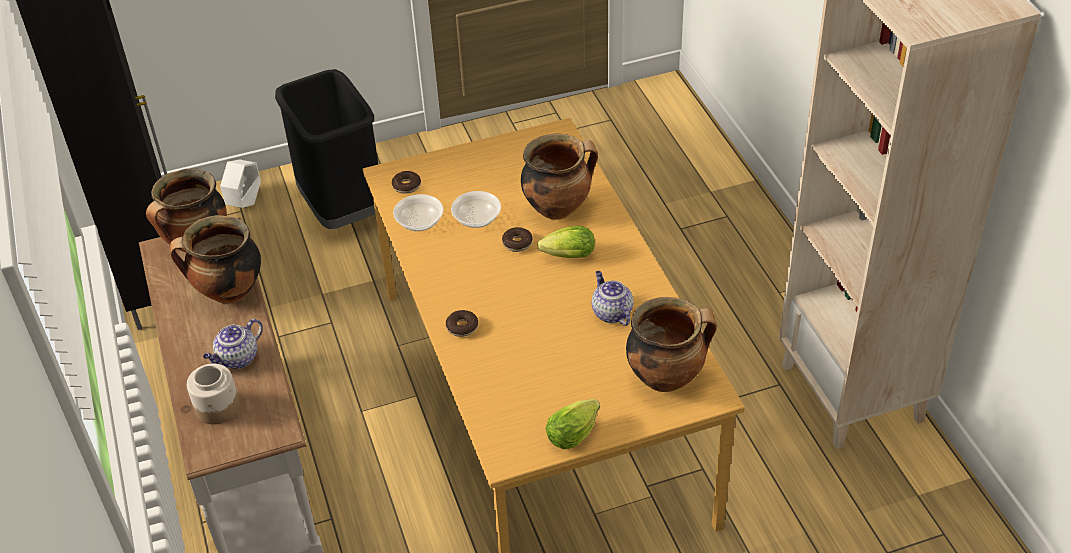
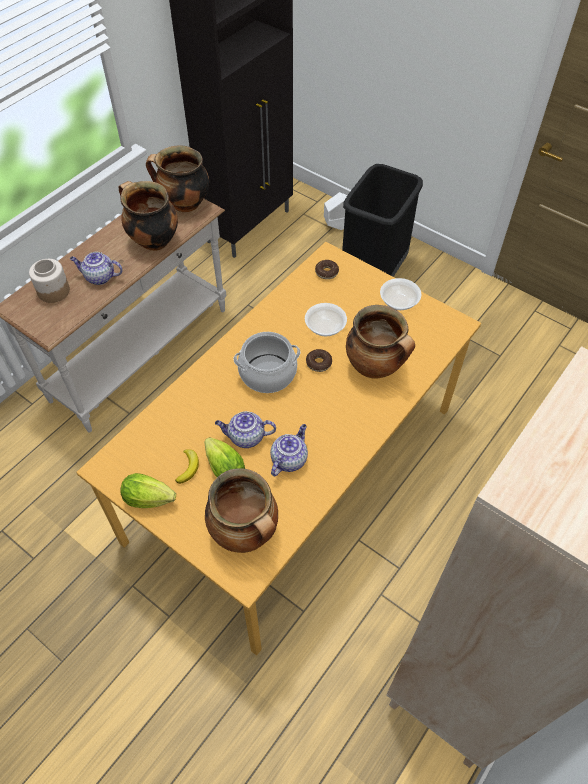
camera: 55 degrees right, 10 degrees up
bowl [393,194,443,231] -> bowl moved to [380,278,421,310]
donut [446,310,478,337] -> none
lettuce [537,226,595,258] -> lettuce moved to [204,438,245,477]
none -> banana [175,449,199,484]
none -> teapot [215,411,276,448]
none -> cooking pot [233,332,301,393]

